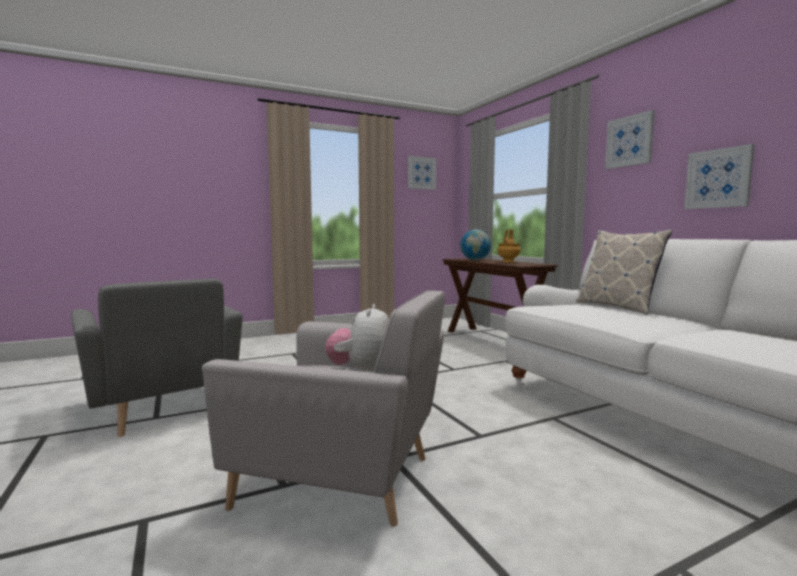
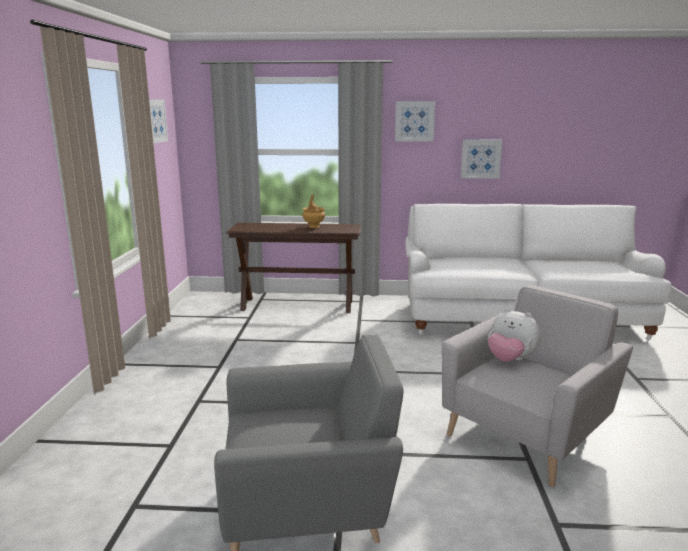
camera: 60 degrees left, 10 degrees up
globe [460,230,491,260] -> none
pillow [576,230,673,315] -> none

